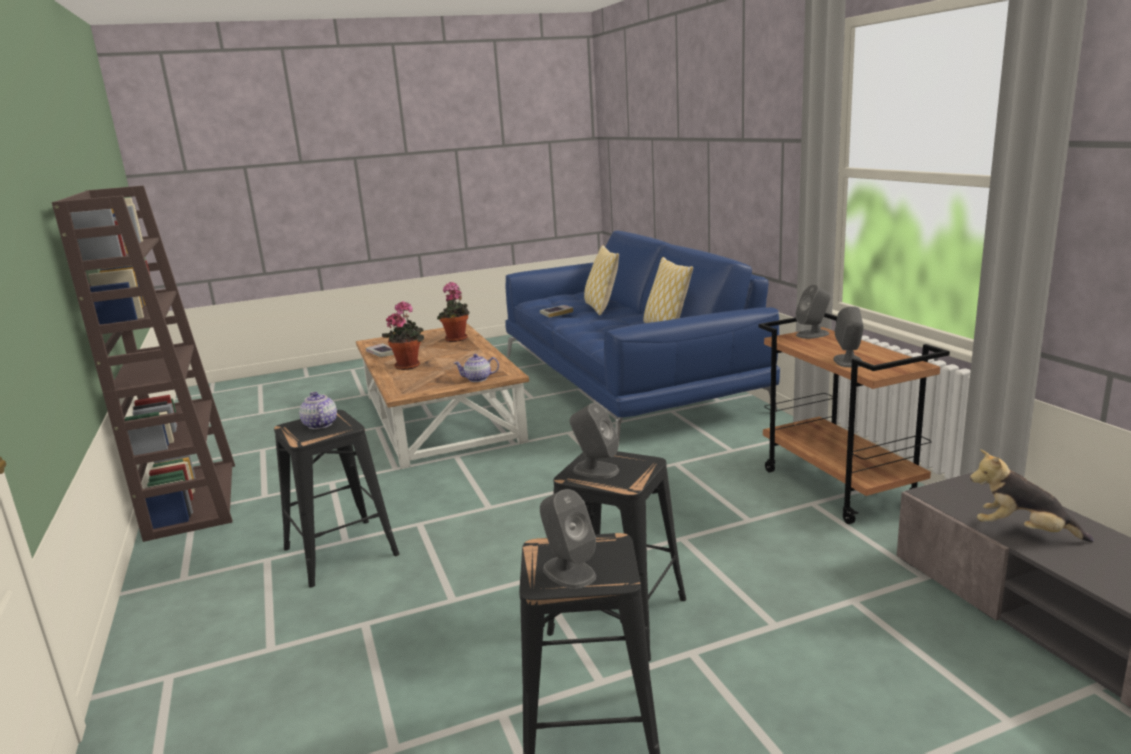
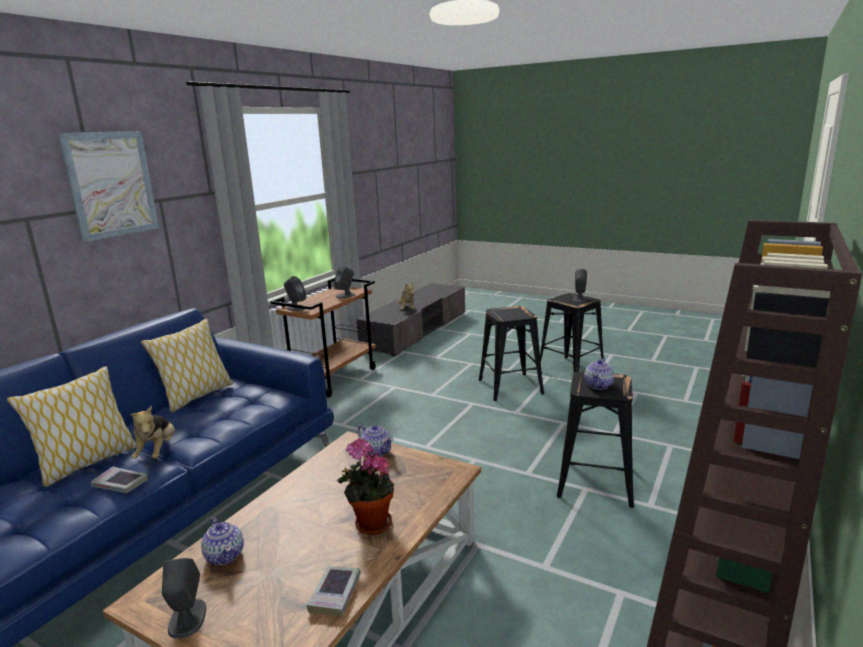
camera: 130 degrees left, 0 degrees up
potted plant [437,282,470,342] -> teapot [201,517,244,565]
grey speaker [570,403,619,478] -> grey speaker moved to [162,558,206,638]
none -> picture [58,131,159,242]
none -> plush toy [131,405,175,459]

